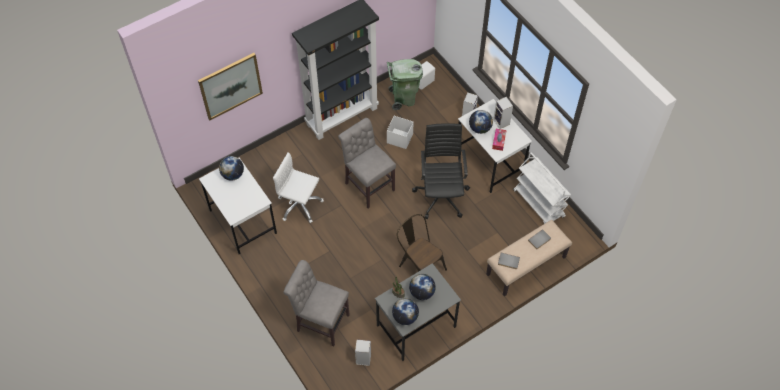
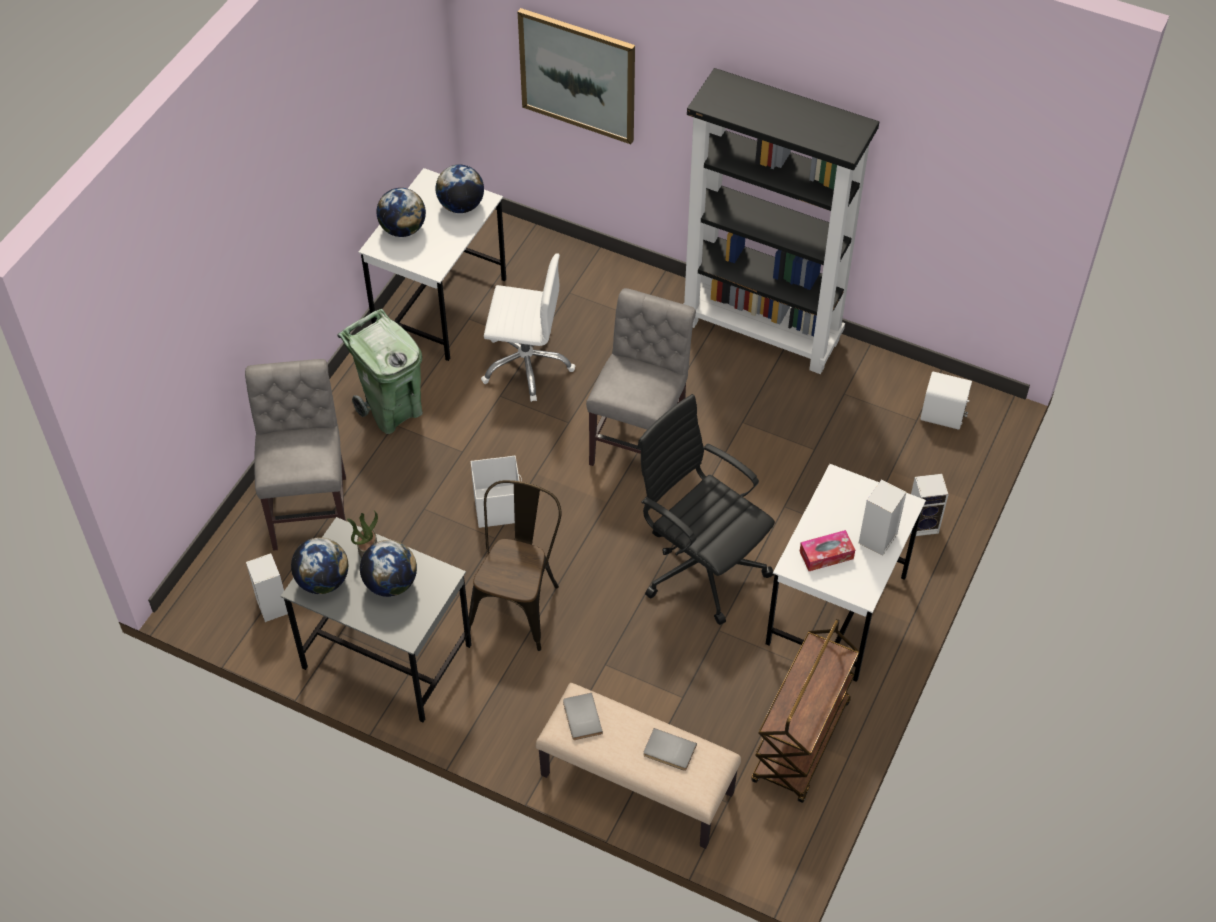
camera: 60 degrees right, 5 degrees down
white office chair [273,152,324,223] -> white office chair turned 105 degrees clockwise [481,253,575,402]
green trash can [387,59,423,110] -> green trash can moved to [337,309,423,434]
white storage box [387,116,414,149] -> white storage box moved to [471,455,522,528]
black office chair [412,123,470,219] -> black office chair turned 105 degrees counterclockwise [637,394,775,625]
globe [469,110,493,134] -> globe moved to [376,188,426,237]
white cart [513,153,571,224] -> brown cart [751,619,859,803]

